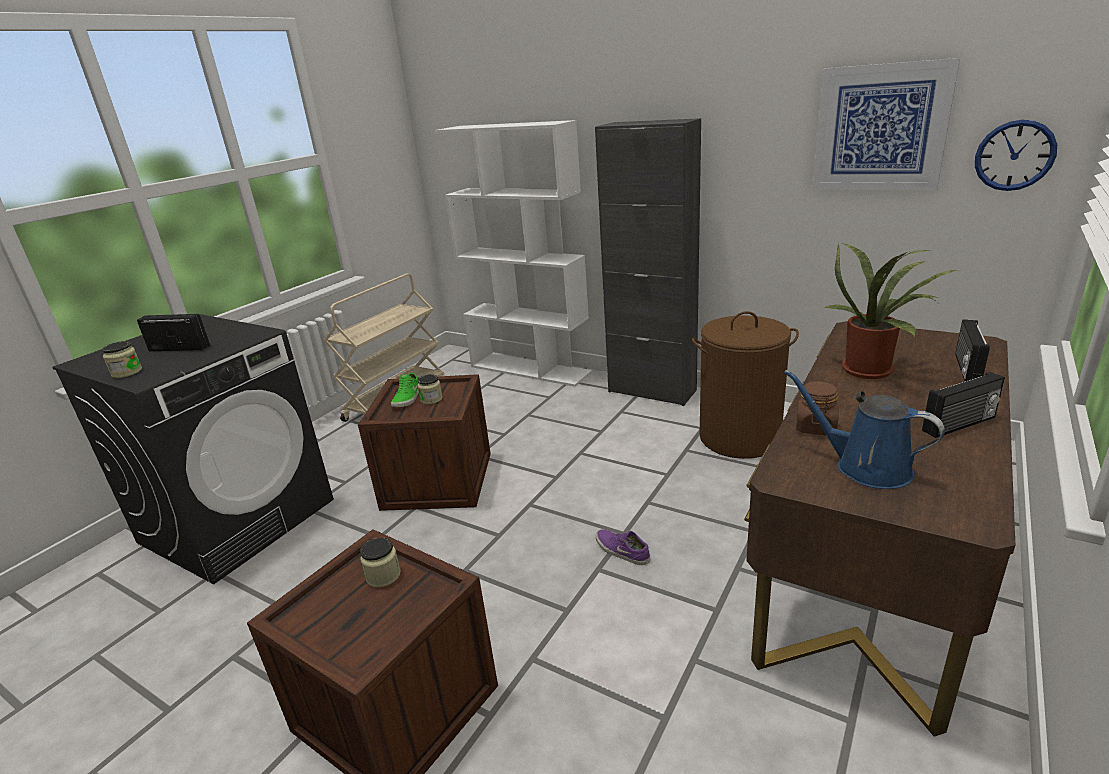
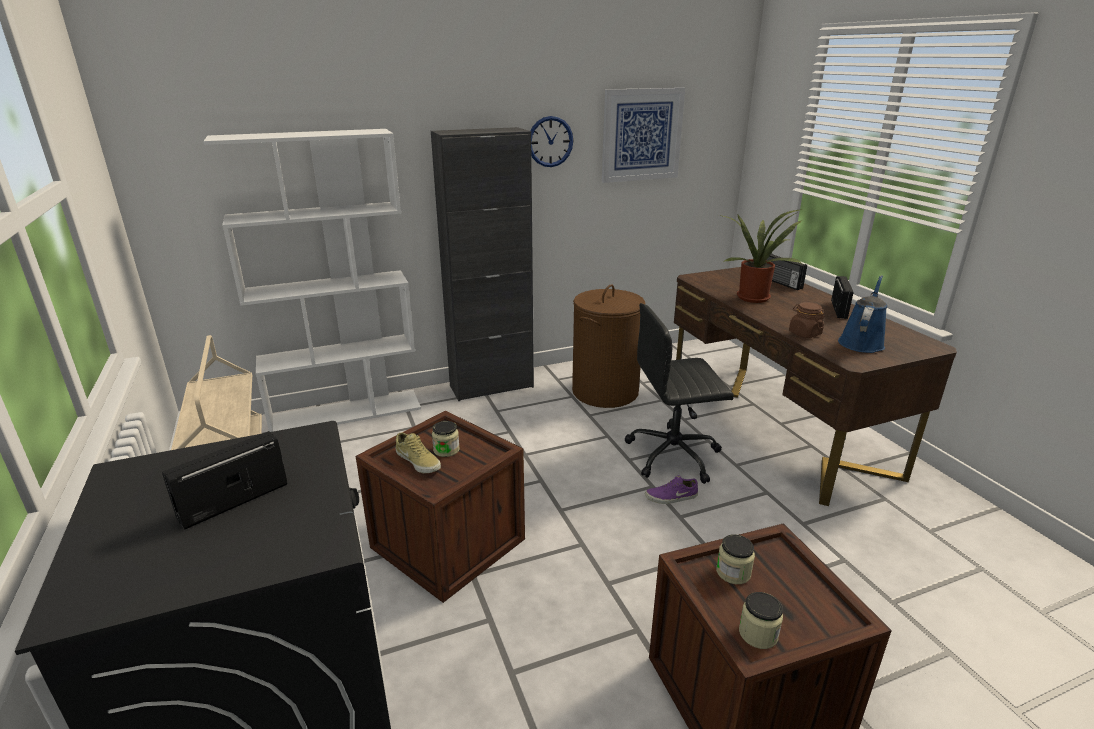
camera: 55 degrees left, 0 degrees up
jar [102,341,142,378] -> jar moved to [739,592,783,649]
green shoe [391,373,419,407] -> beige shoe [395,432,441,473]
blue watering can [784,370,945,489] -> blue watering can turned 135 degrees clockwise [838,275,887,353]
wall clock [975,120,1057,191] -> wall clock moved to [531,116,573,167]
none -> black office chair [624,303,734,484]

